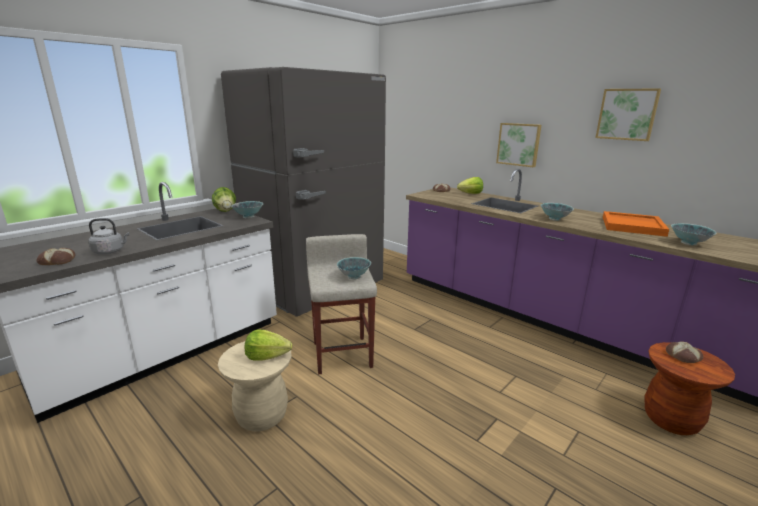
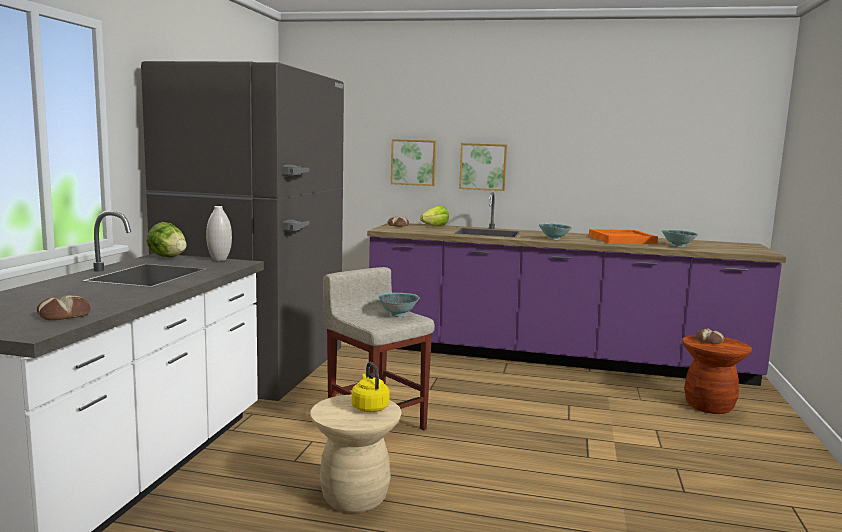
camera: 30 degrees left, 10 degrees down
grey kettle [88,218,129,254] -> none
bowl [231,201,263,218] -> white vase [206,206,232,261]
lettuce [244,330,292,361] -> yellow kettle [351,362,390,412]
picture [595,88,661,141] -> picture moved to [391,139,436,186]

